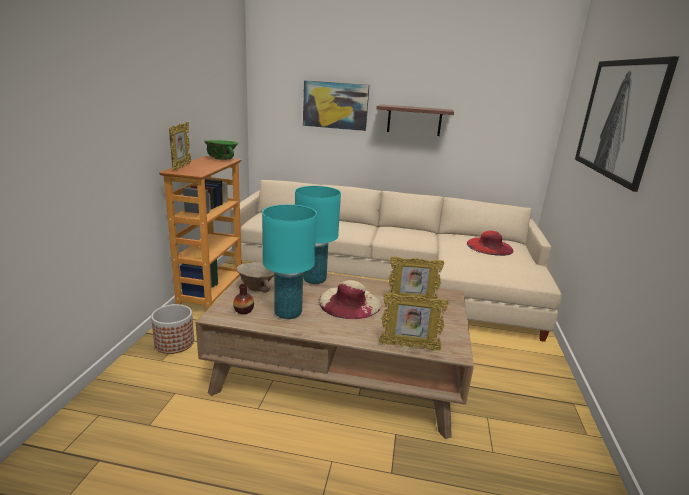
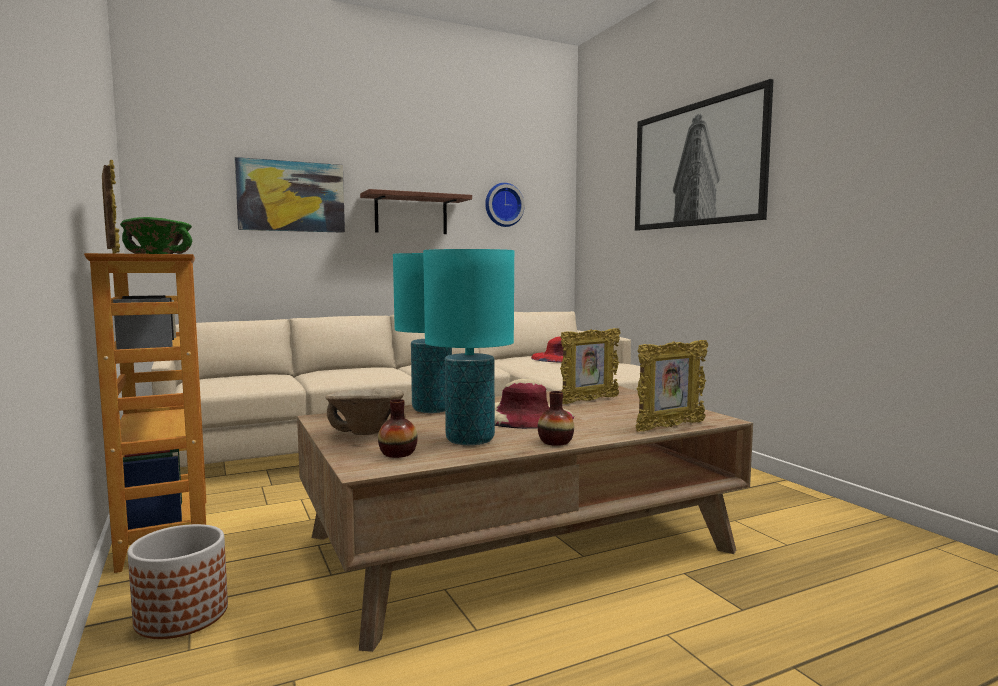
camera: 35 degrees left, 15 degrees down
none -> wall clock [485,183,524,227]
none -> vase [538,391,574,446]

